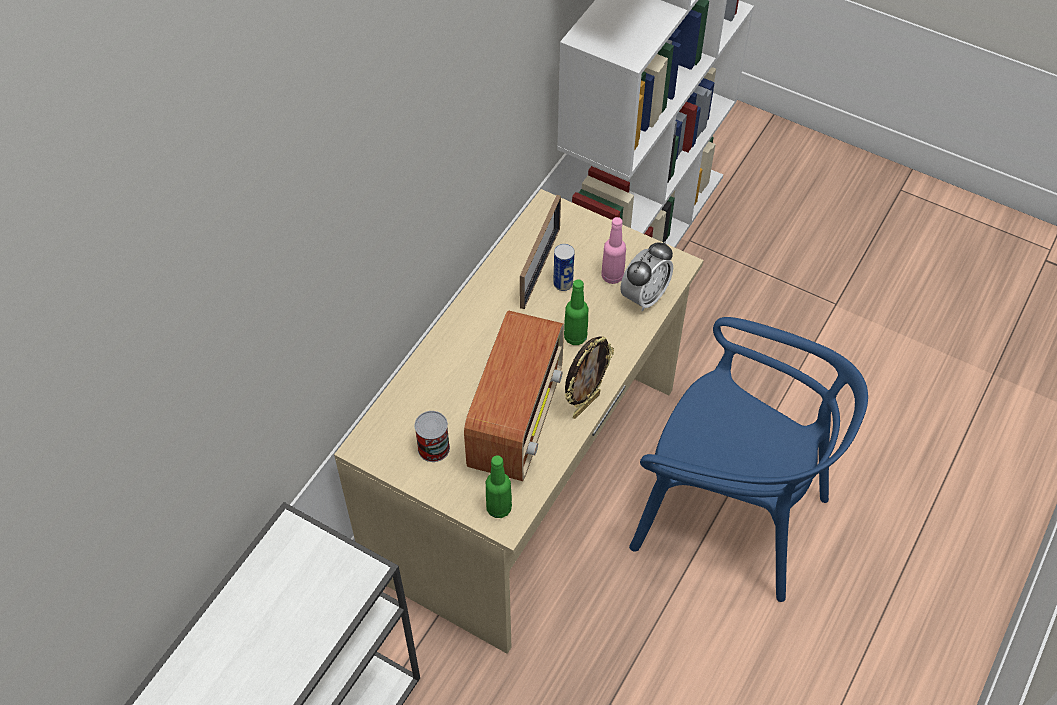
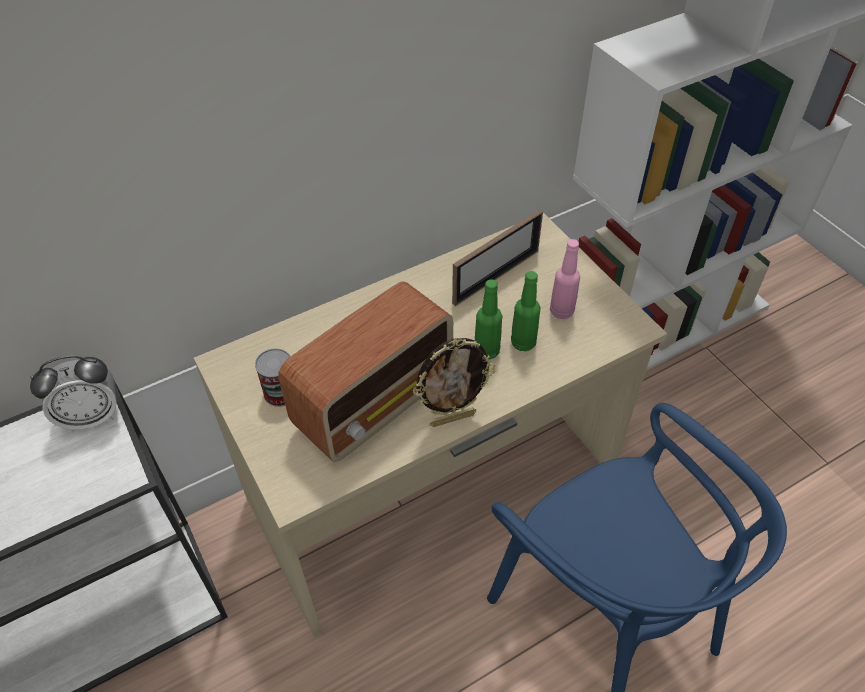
camera: 30 degrees right, 5 degrees down
green bottle [485,455,512,518] -> green bottle moved to [511,271,541,351]
can [553,244,575,291] -> none
alarm clock [620,241,673,312] -> alarm clock moved to [30,355,117,432]

